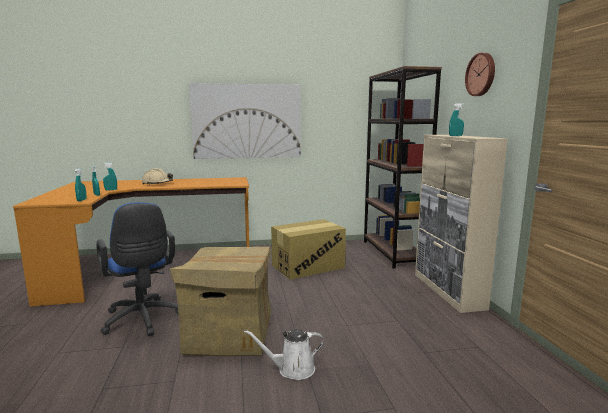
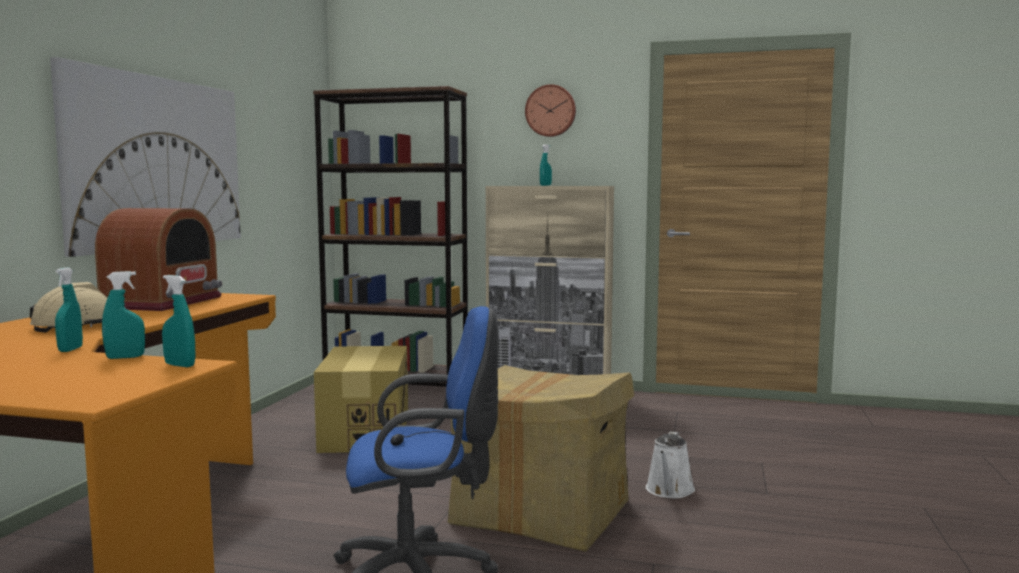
camera: 65 degrees left, 5 degrees down
none -> radio [95,208,222,311]

